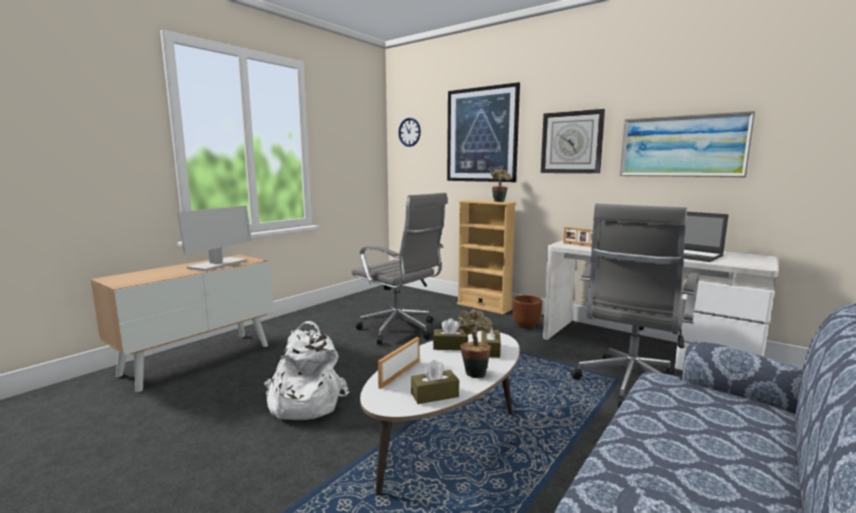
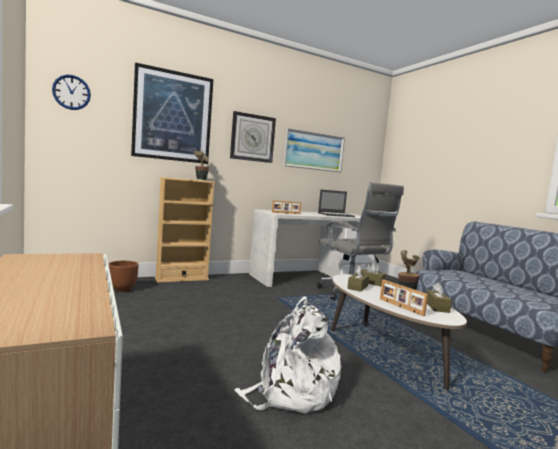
camera: 65 degrees left, 5 degrees down
monitor [177,205,252,271] -> none
grey office chair [351,193,448,345] -> none
brown planter [512,295,542,328] -> brown planter moved to [109,261,139,292]

